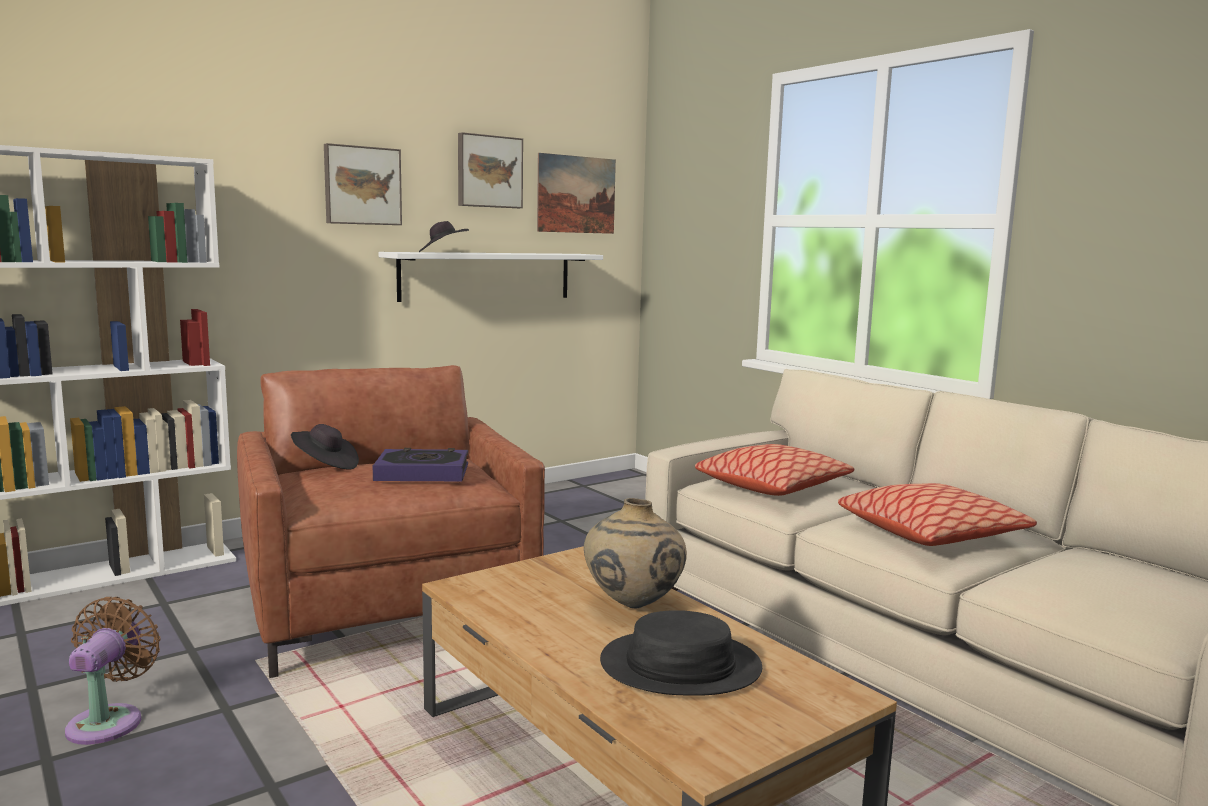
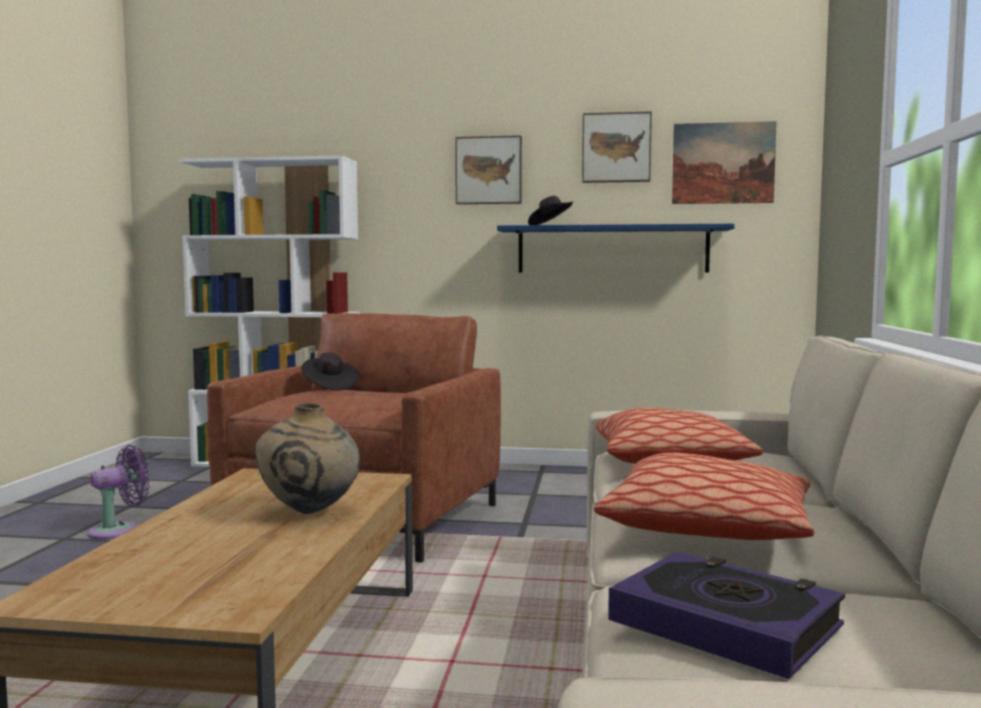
camera: 45 degrees right, 5 degrees down
brown fan [65,597,161,745] -> purple fan [88,445,150,540]
book [373,448,468,481] -> book moved to [608,552,845,679]
white shelf [379,252,603,302] -> blue shelf [497,224,735,273]
black hat [600,610,762,696] -> none

